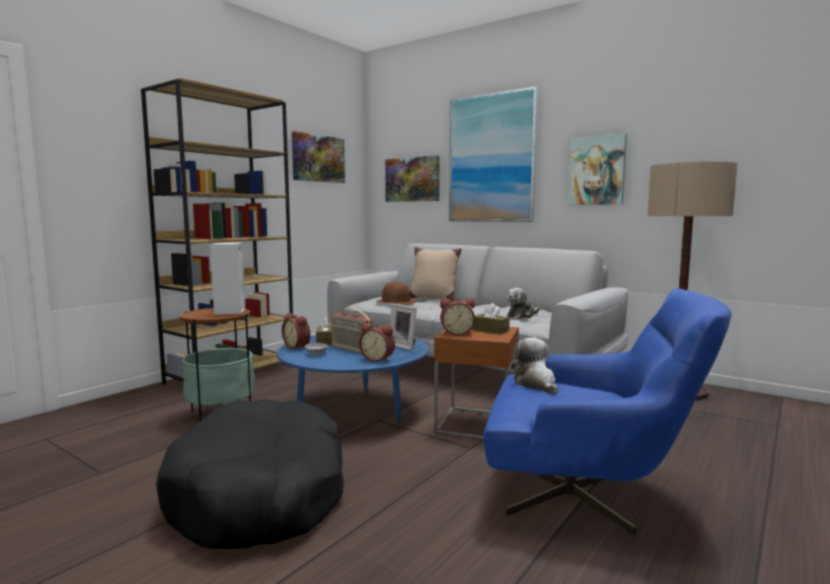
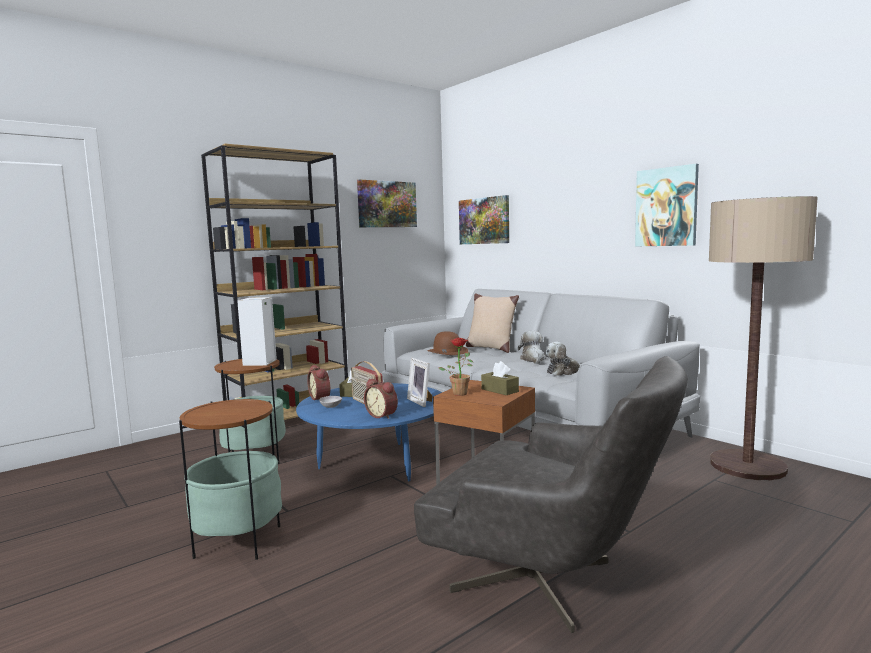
camera: 15 degrees right, 0 degrees up
black dog bed [156,399,344,549] -> side table [179,399,282,560]
alarm clock [440,298,475,336] -> potted plant [439,338,473,396]
picture [449,87,538,222] -> none
blue armchair [483,288,732,535] -> grey armchair [414,356,688,633]
plush toy [511,338,558,394] -> plush toy moved to [518,331,546,364]

